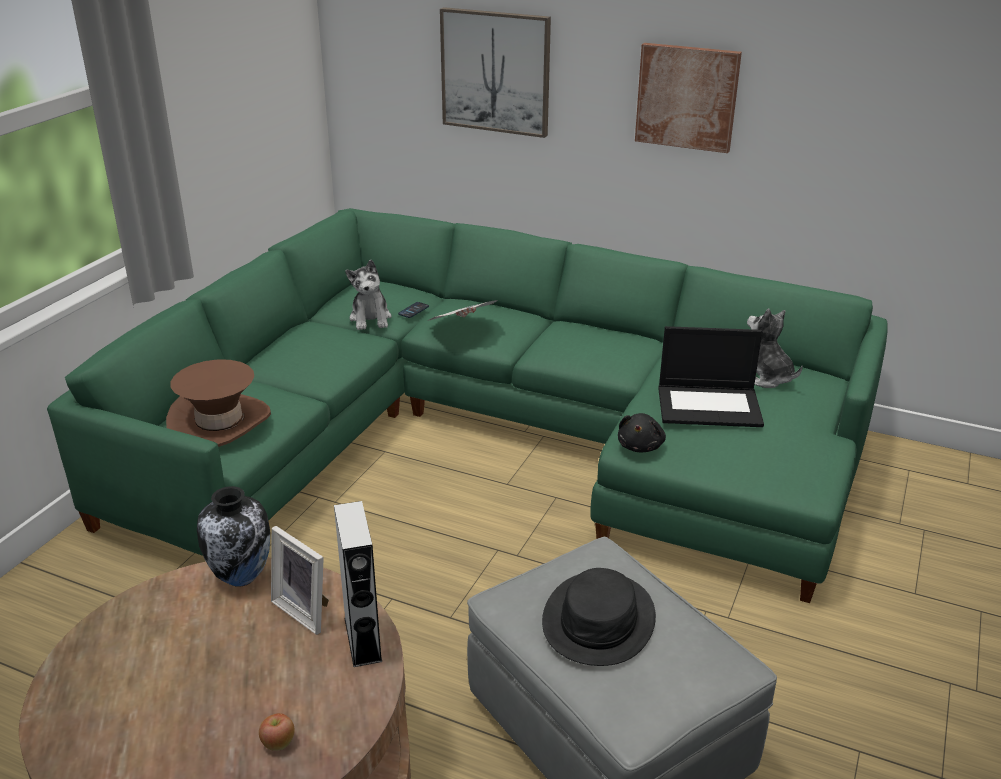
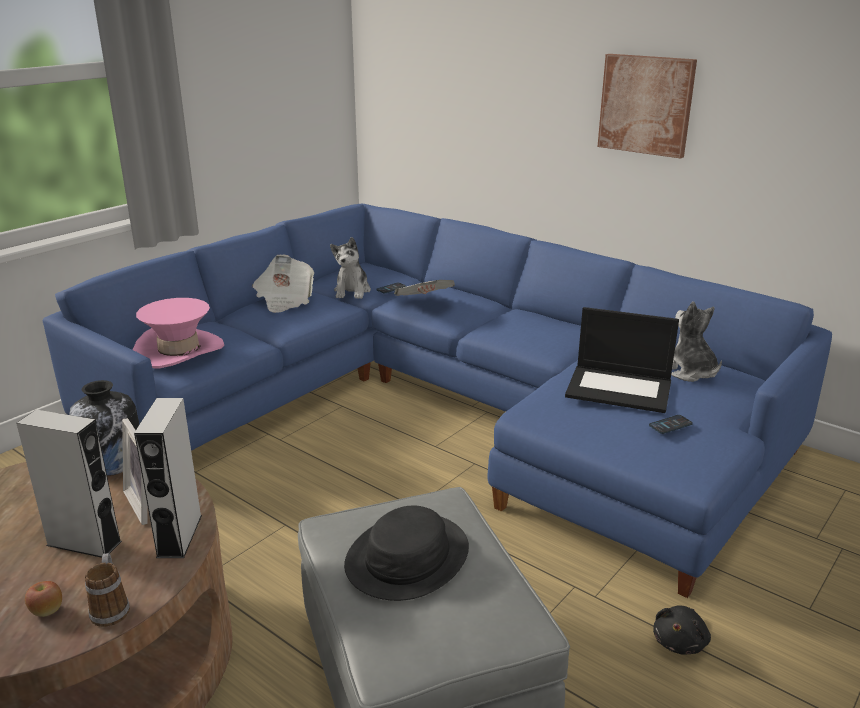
camera: 15 degrees right, 5 degrees down
green sofa [47,208,888,603] -> blue sofa [42,204,832,598]
brown hat [166,359,271,447] -> pink hat [133,298,224,369]
picture [440,7,551,138] -> none
black plush toy [618,413,666,452] -> black plush toy moved to [653,605,711,655]
none -> grey speaker [16,410,122,558]
none -> mug [85,553,130,627]
none -> newspaper [252,255,314,313]
none -> phone [649,415,693,434]

